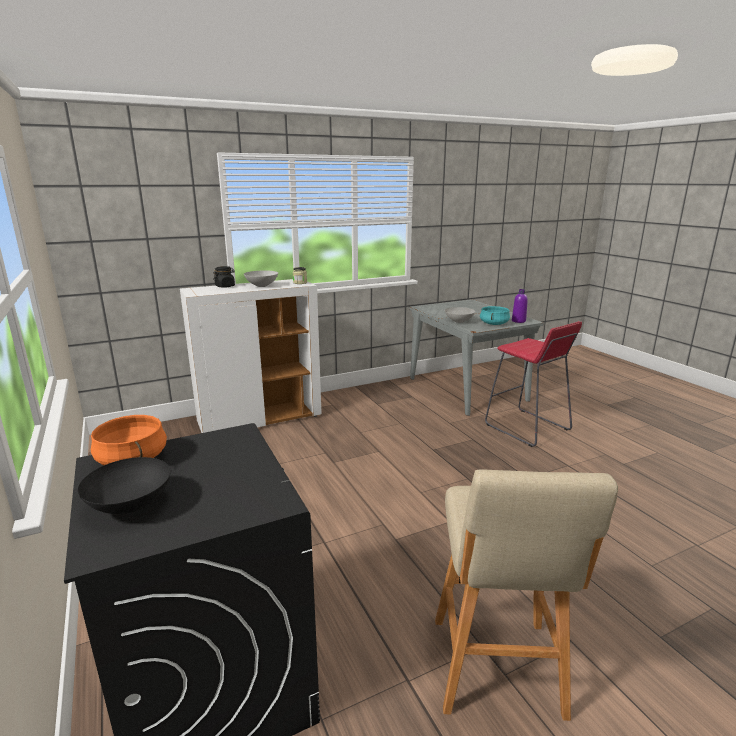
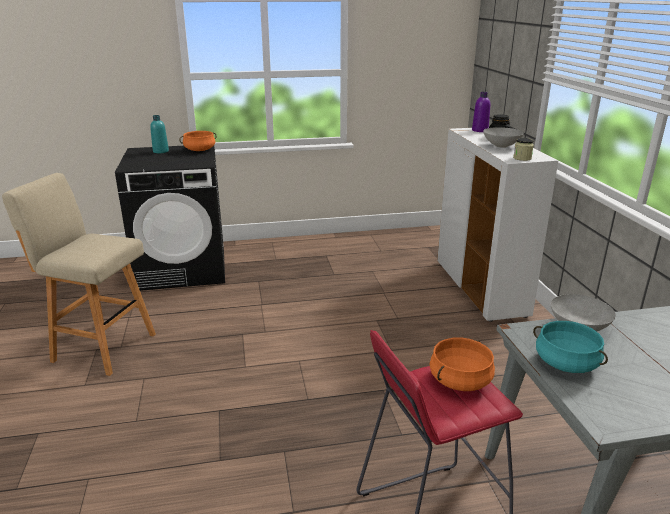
camera: 105 degrees right, 5 degrees up
black bowl [78,457,171,514] -> turquoise bottle [150,115,169,153]
purple bottle [512,289,528,323] -> purple bottle moved to [472,92,490,132]
none -> orange cooking pot [429,338,495,391]

